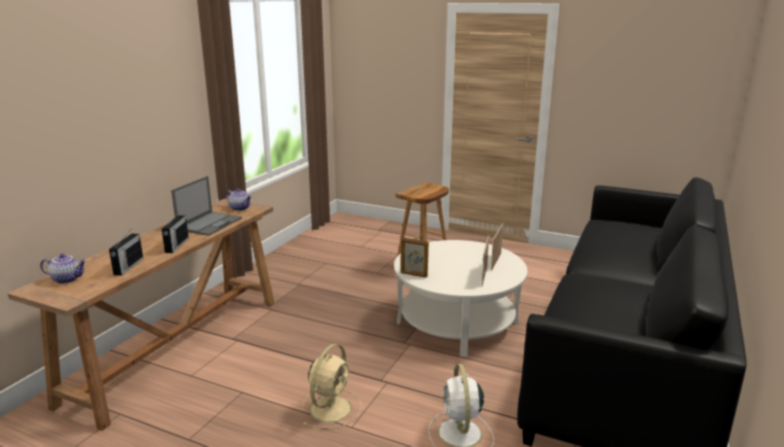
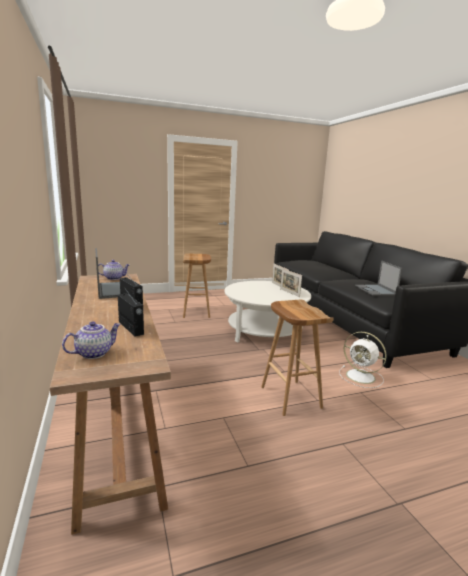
camera: 45 degrees left, 5 degrees down
beige fan [302,344,362,429] -> brown stool [261,300,333,416]
picture frame [401,238,429,278] -> none
none -> laptop [355,261,402,296]

